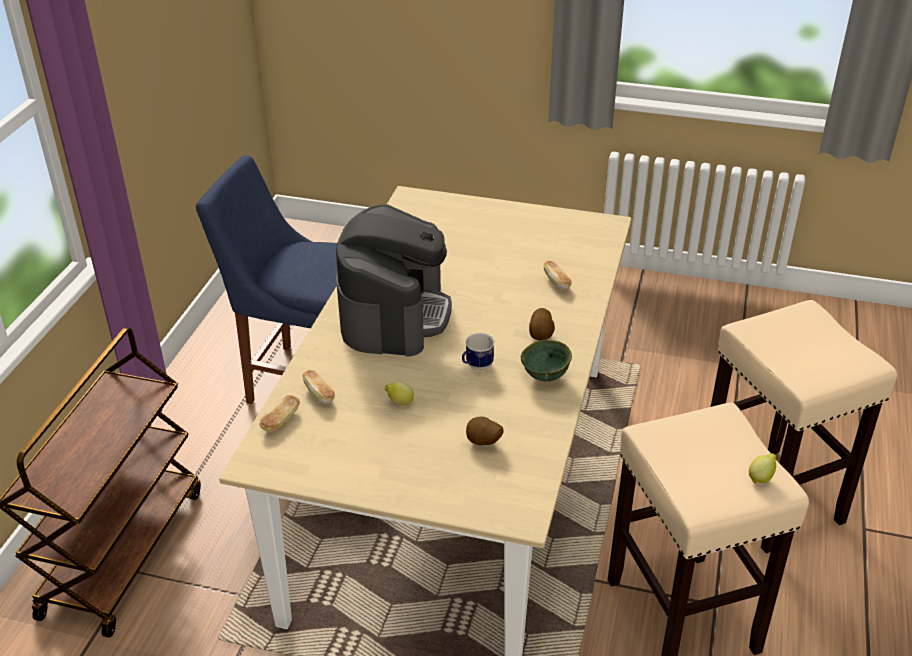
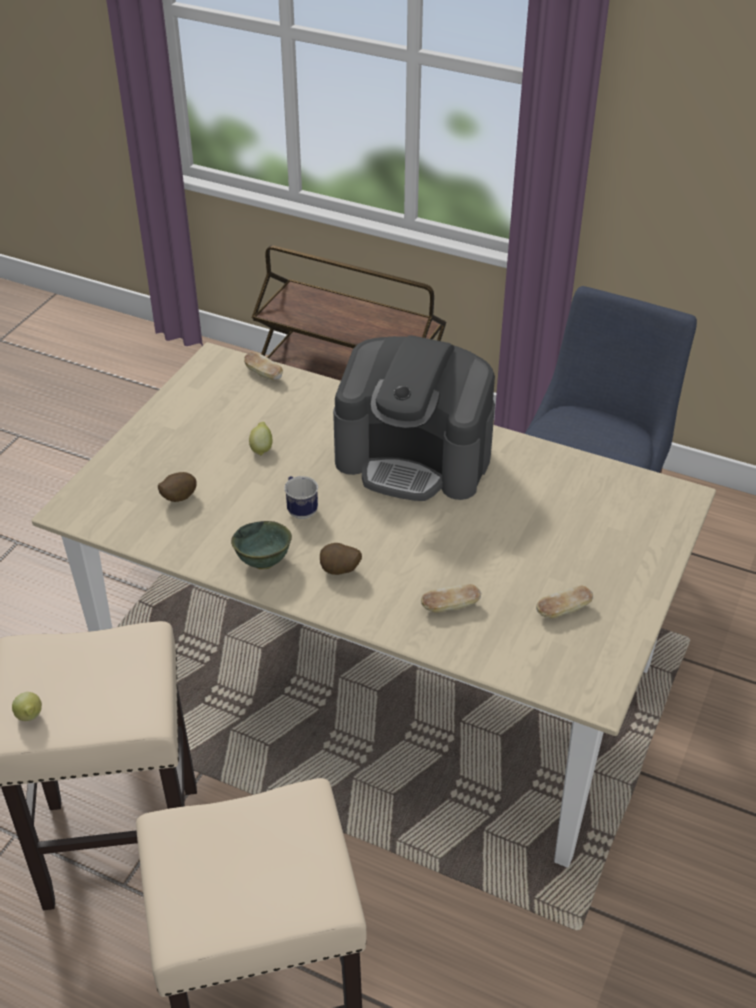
camera: 100 degrees right, 5 degrees up
bread [302,370,335,404] -> bread moved to [536,585,593,618]

